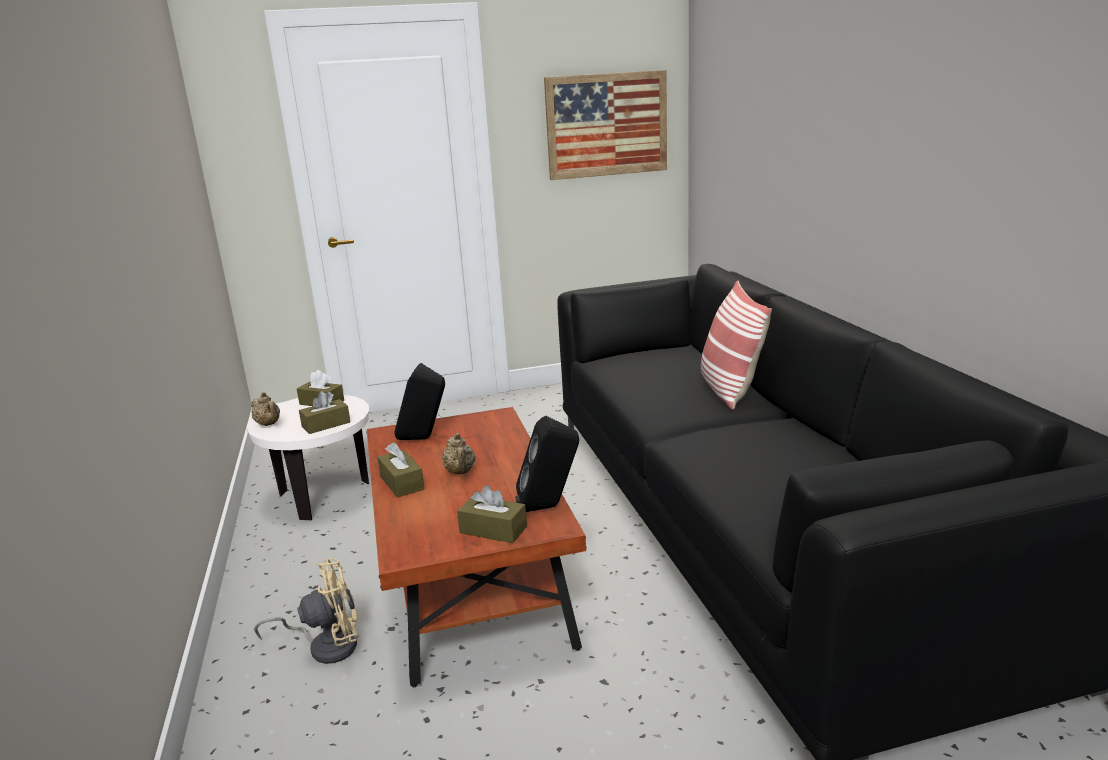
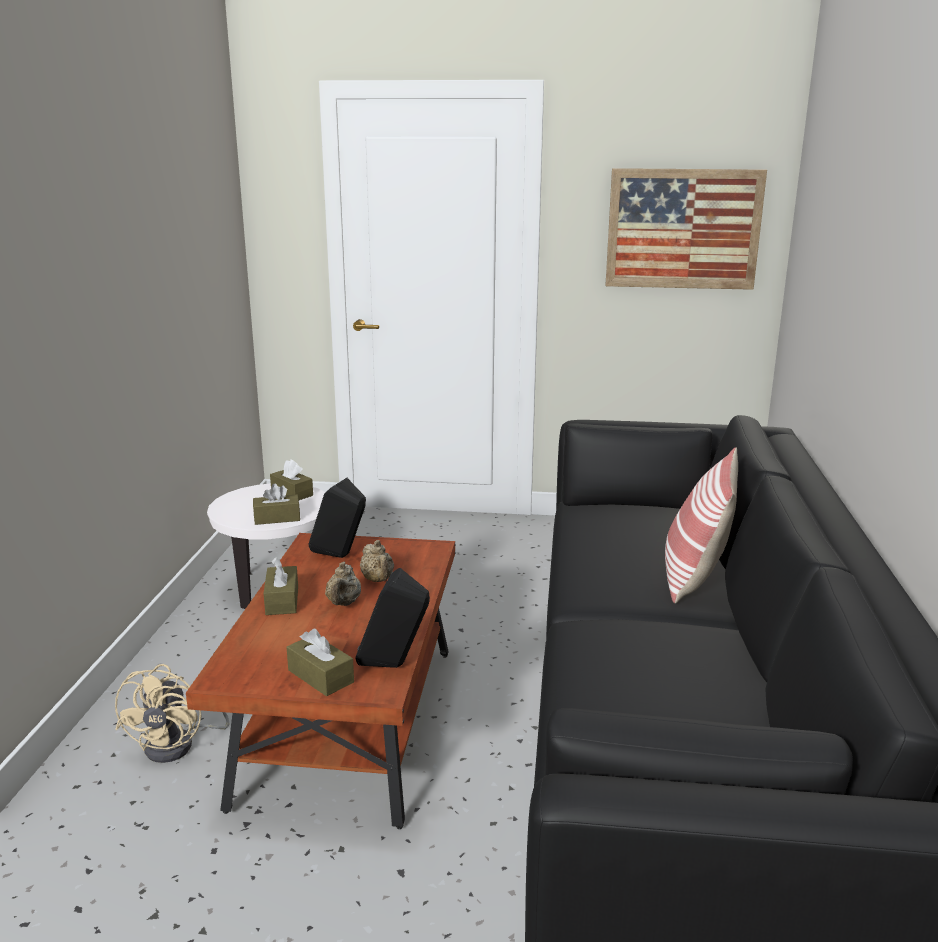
camera: 20 degrees right, 0 degrees up
beige teapot [251,392,280,426] -> beige teapot moved to [360,540,394,582]
beige fan [254,558,357,664] -> beige fan turned 90 degrees clockwise [115,664,229,763]

